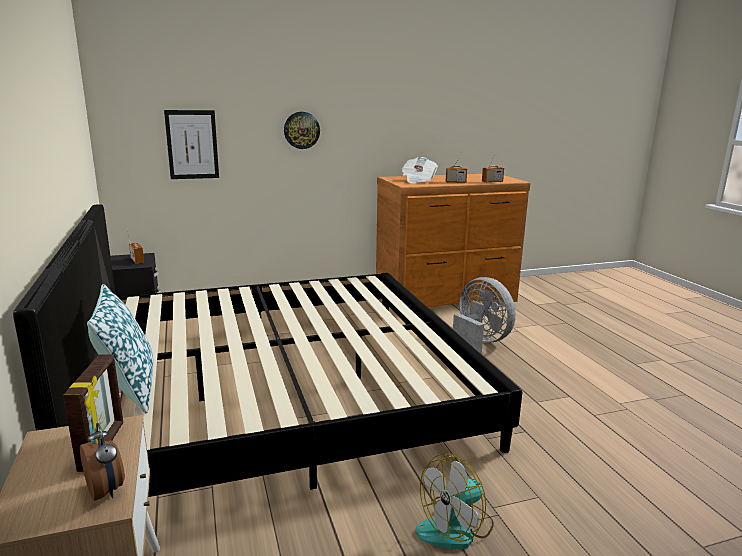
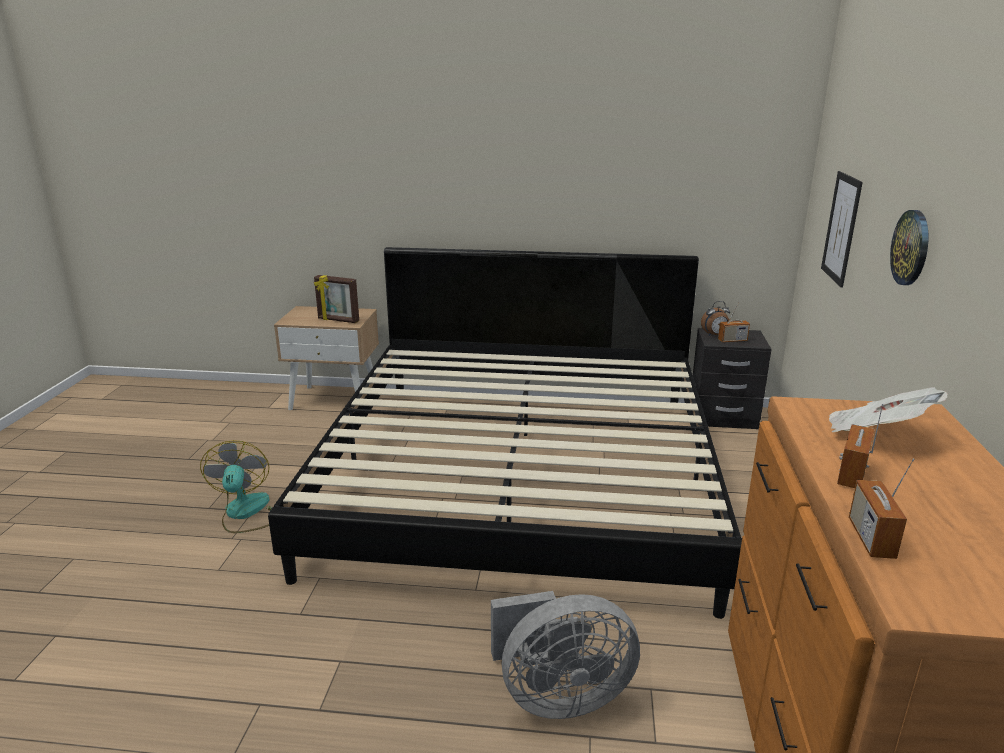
camera: 115 degrees right, 5 degrees up
alarm clock [80,423,125,501] -> alarm clock moved to [701,301,730,336]
pillow [87,284,153,413] -> none

